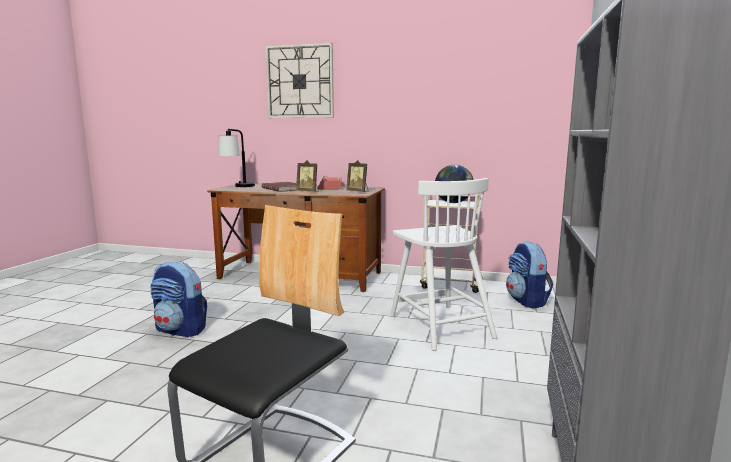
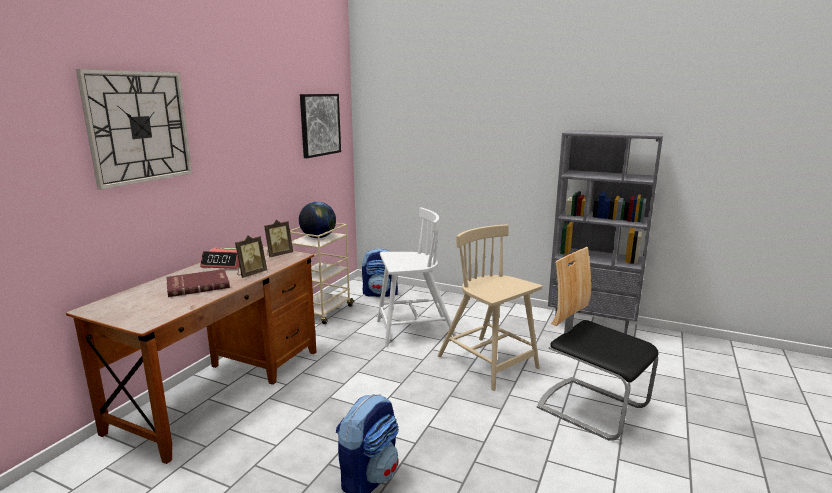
camera: 80 degrees left, 5 degrees up
table lamp [218,129,255,187] -> none
none -> picture [300,94,341,158]
none -> beige chair [438,225,542,391]

